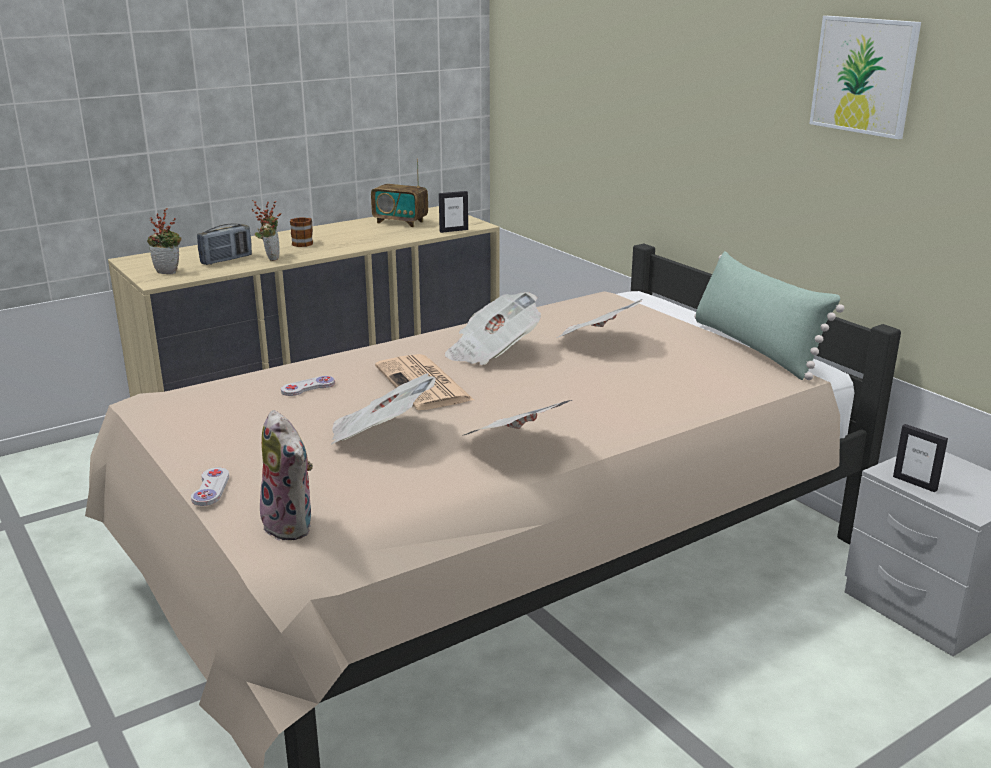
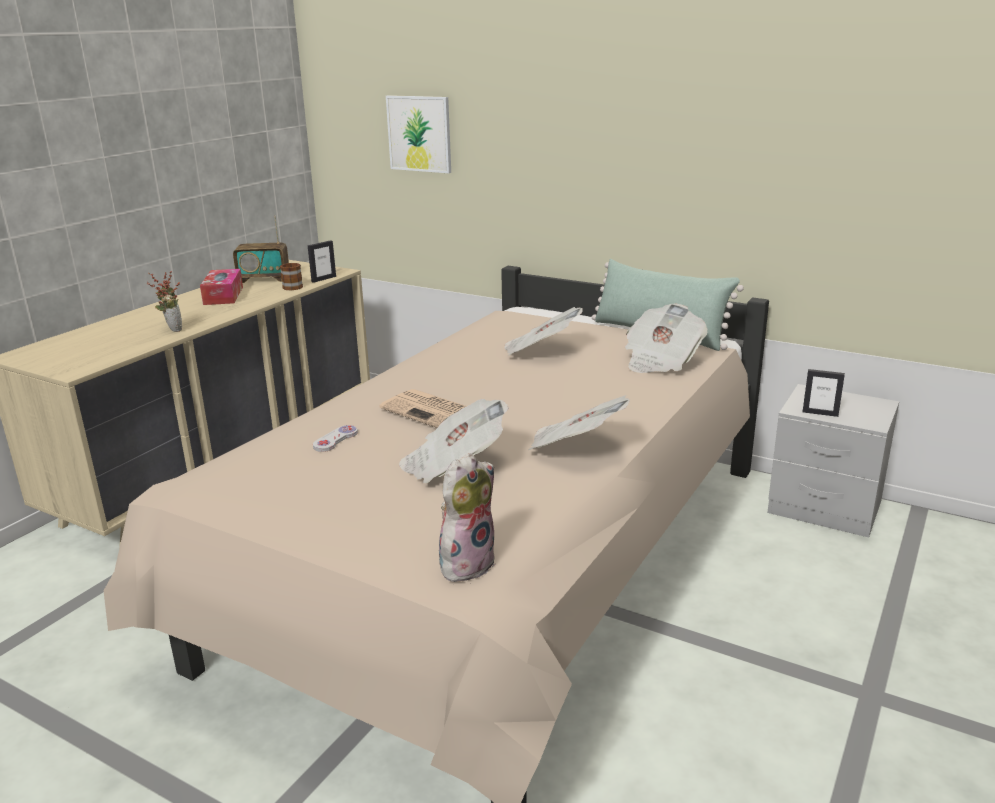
camera: 25 degrees left, 0 degrees up
potted plant [147,208,181,274] -> none
white game controller [191,467,229,506] -> none
radio [197,223,252,265] -> none
plush toy [260,410,313,541] -> plush toy turned 75 degrees counterclockwise [439,453,495,583]
mug [290,218,313,247] -> mug moved to [280,263,303,290]
newspaper [445,292,541,365] -> newspaper moved to [625,303,708,373]
picture [809,16,921,139] -> picture moved to [386,95,451,173]
none -> tissue box [200,269,243,305]

